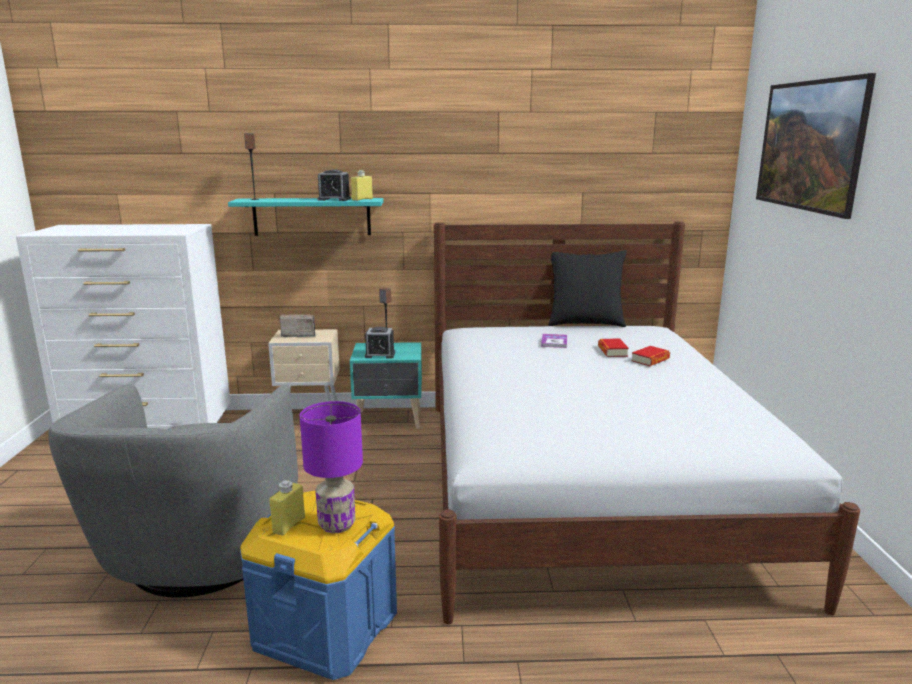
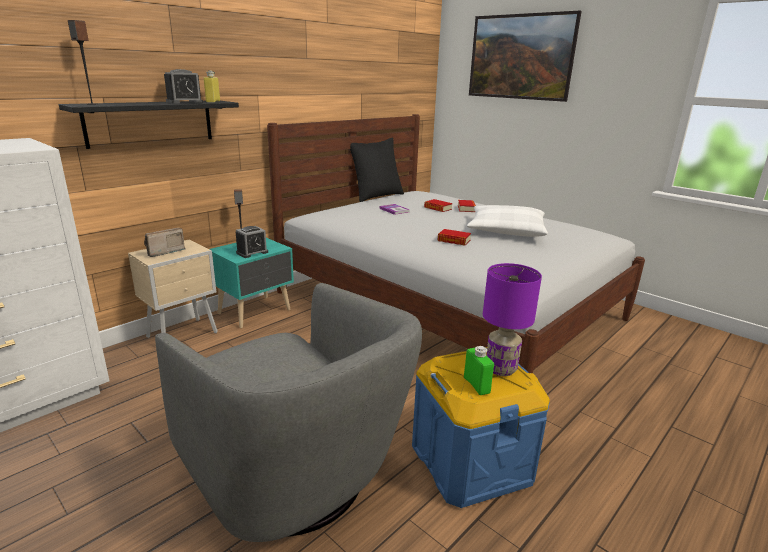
camera: 45 degrees left, 5 degrees up
turquoise shelf [228,198,384,236] -> black shelf [59,101,239,149]
yellow bottle [270,480,305,536] -> green bottle [464,346,494,395]
none -> book [438,229,471,245]
none -> white pillow [467,205,548,237]

